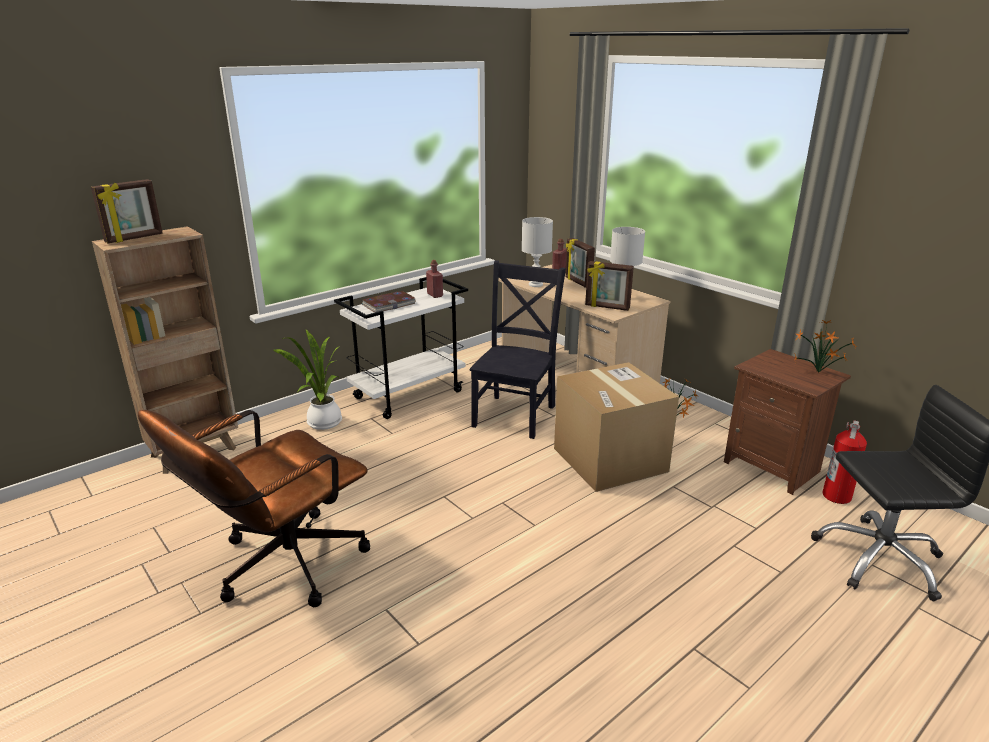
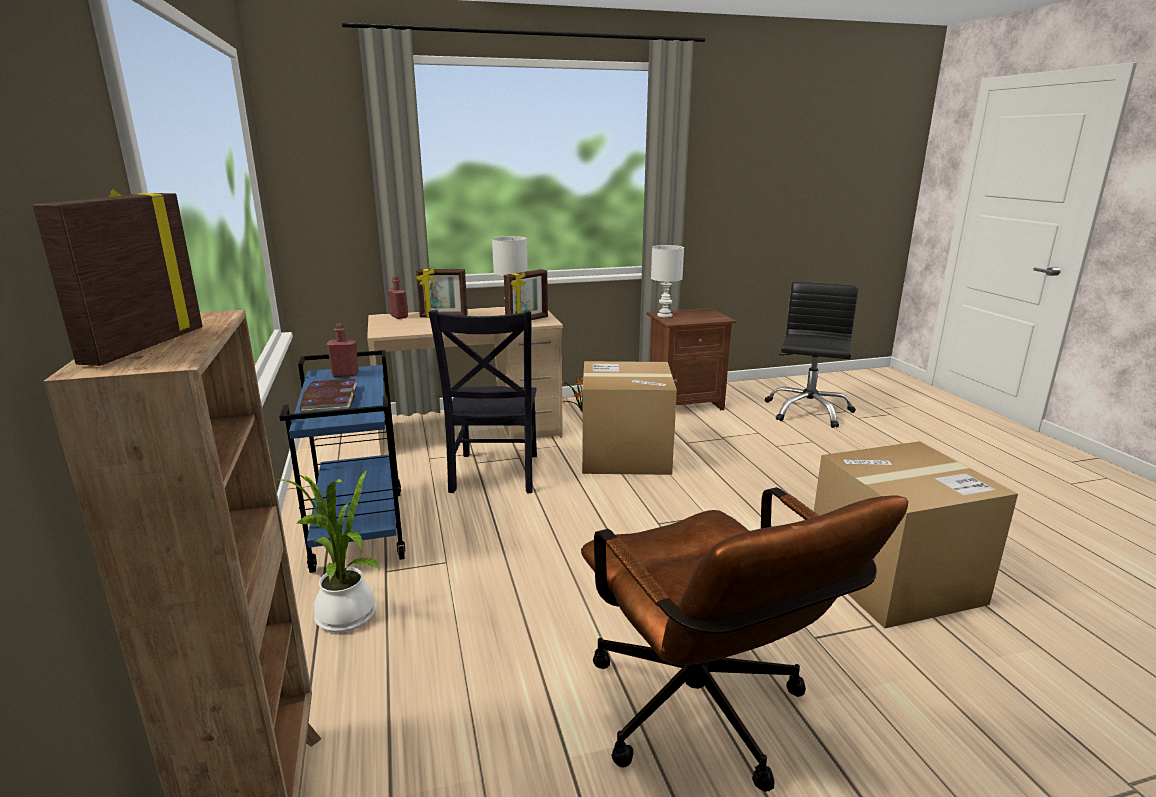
camera: 65 degrees left, 5 degrees down
picture frame [91,179,163,243] -> picture frame turned 150 degrees counterclockwise [32,189,203,366]
white cart [334,277,468,419] -> blue cart [279,350,405,573]
black chair [469,261,566,439] -> black chair turned 135 degrees counterclockwise [429,310,537,494]
white table lamp [522,217,553,287] -> white table lamp moved to [651,245,684,318]
potted plant [794,320,857,373] -> none
fire extinguisher [822,420,867,504] -> none
none -> cardboard box [814,441,1018,629]

